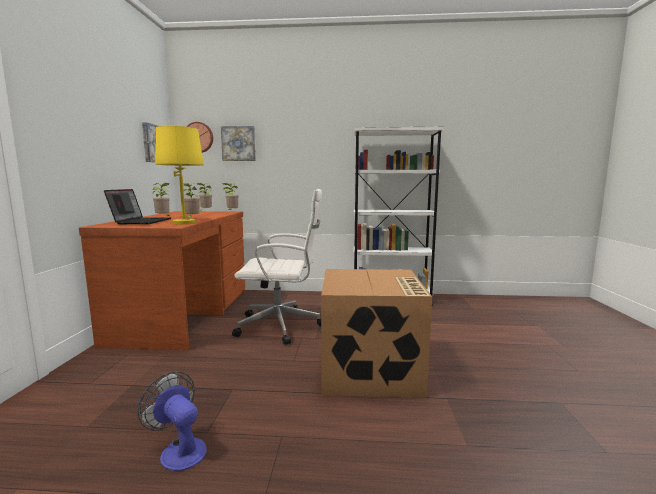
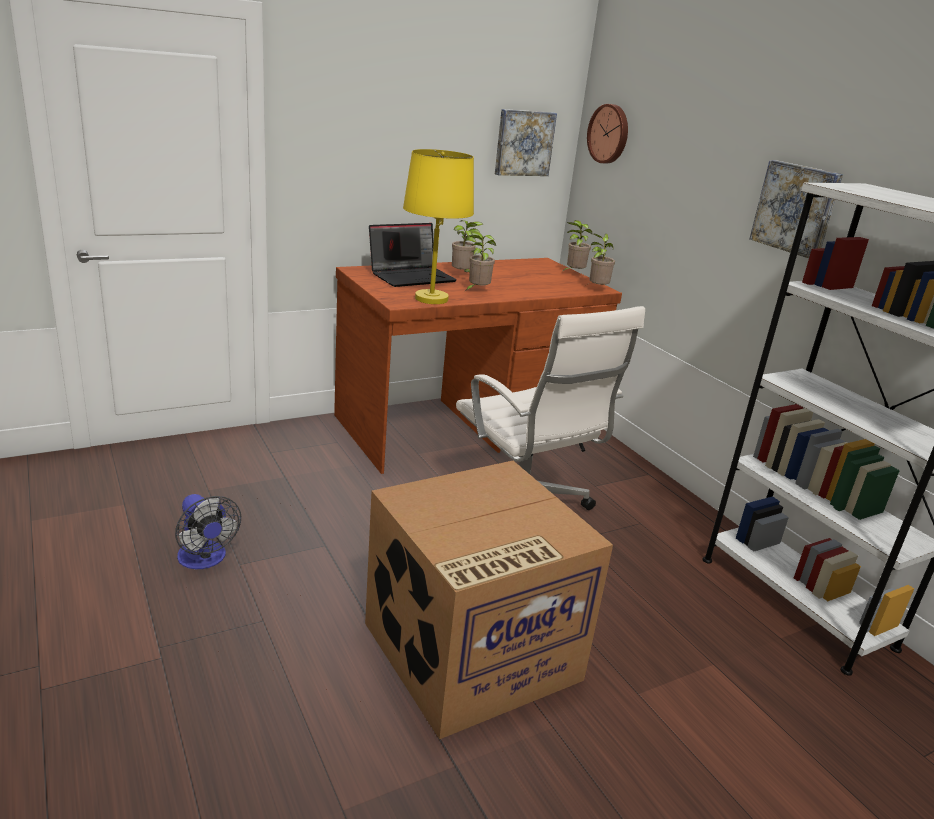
camera: 55 degrees right, 15 degrees up
fan [137,371,207,471] -> fan turned 135 degrees clockwise [175,494,241,569]
picture [221,126,256,161] -> picture moved to [749,160,843,258]

